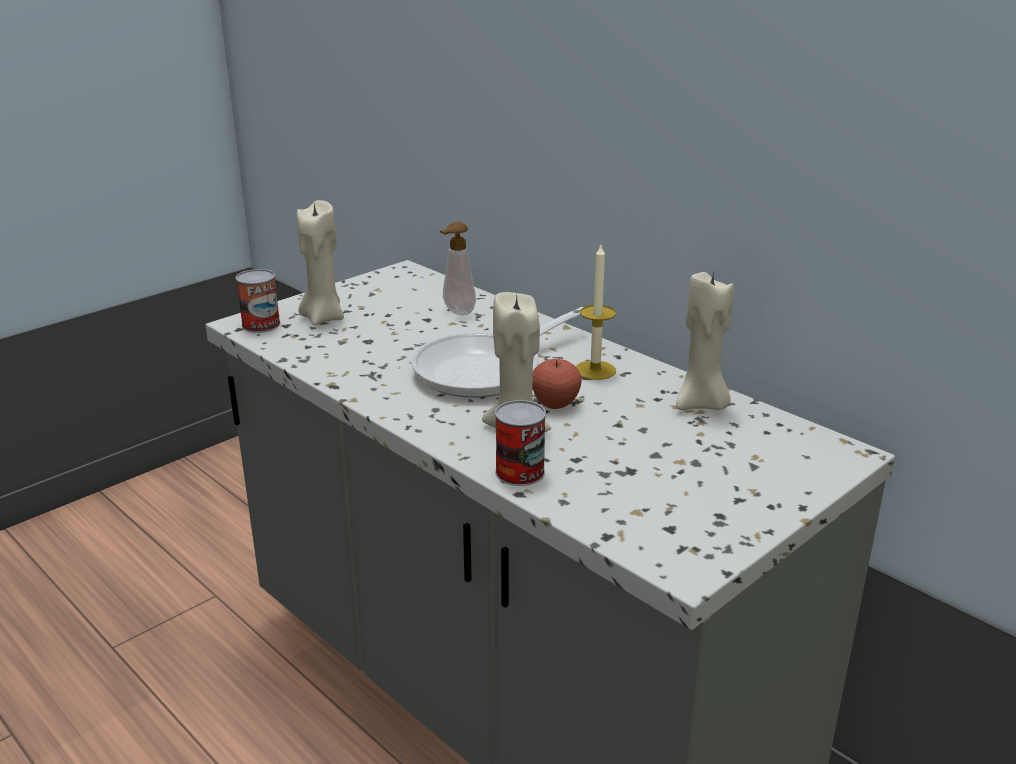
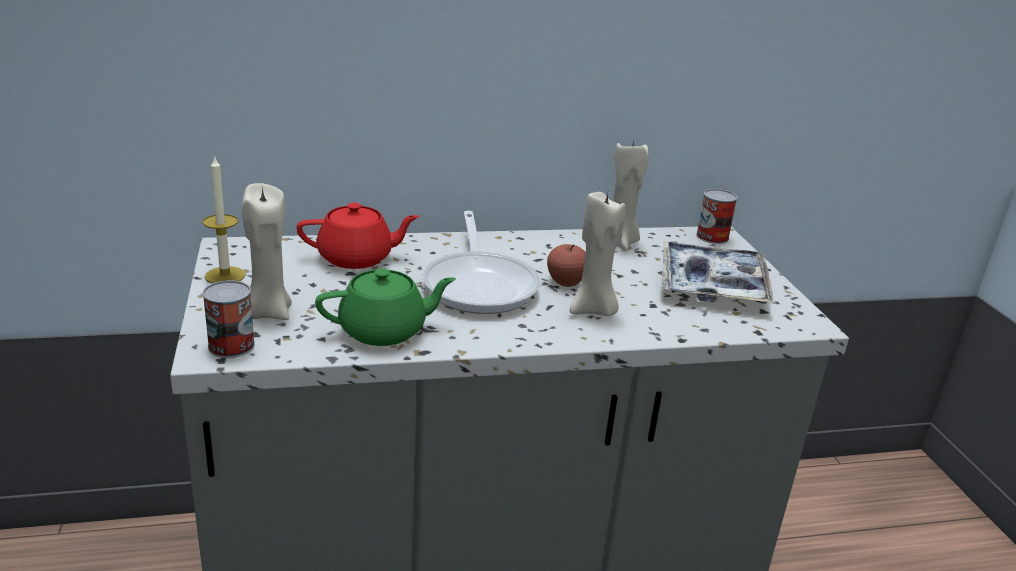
camera: 60 degrees left, 0 degrees up
soap dispenser [440,222,476,315] -> red teapot [296,203,419,269]
can [495,400,546,486] -> can moved to [696,189,738,244]
candle [576,245,616,380] -> candle moved to [202,155,246,283]
none -> green teapot [315,268,456,346]
none -> tray [662,241,774,304]

